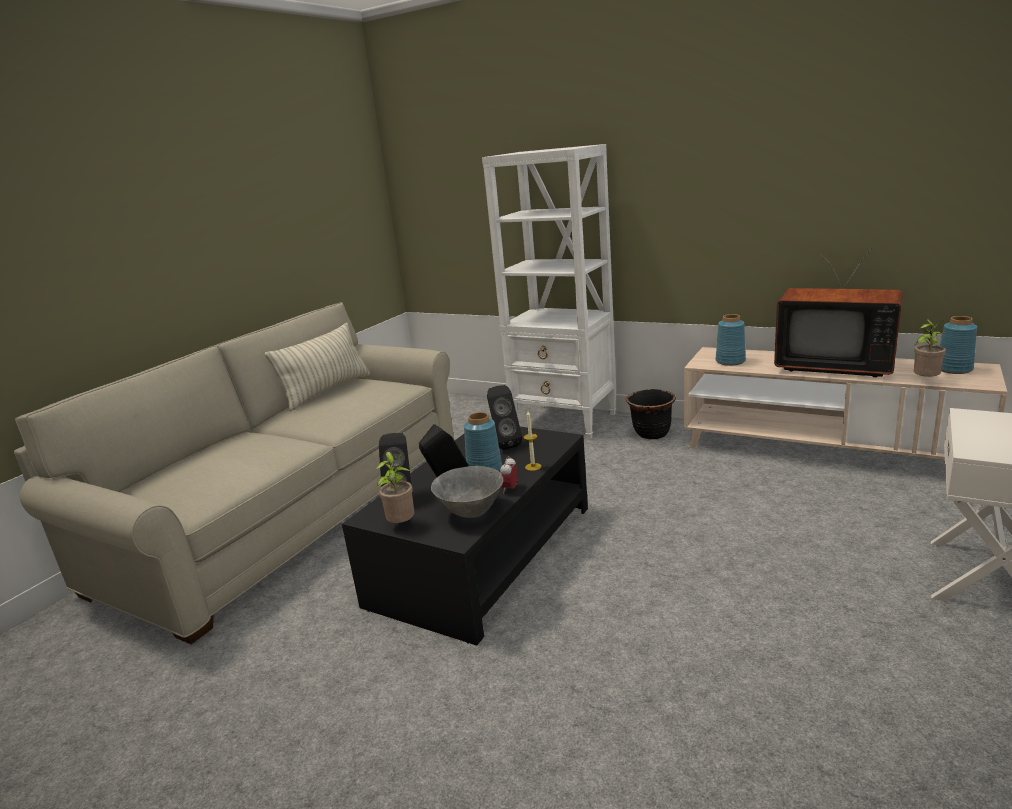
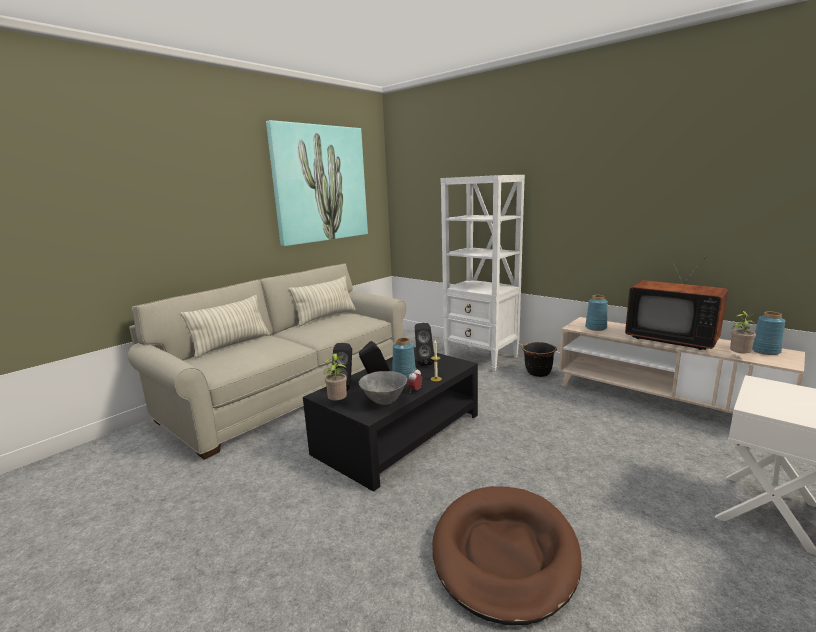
camera: 10 degrees right, 5 degrees down
none -> pillow [181,295,270,358]
none -> picture [266,120,368,246]
none -> brown dog bed [432,486,582,625]

